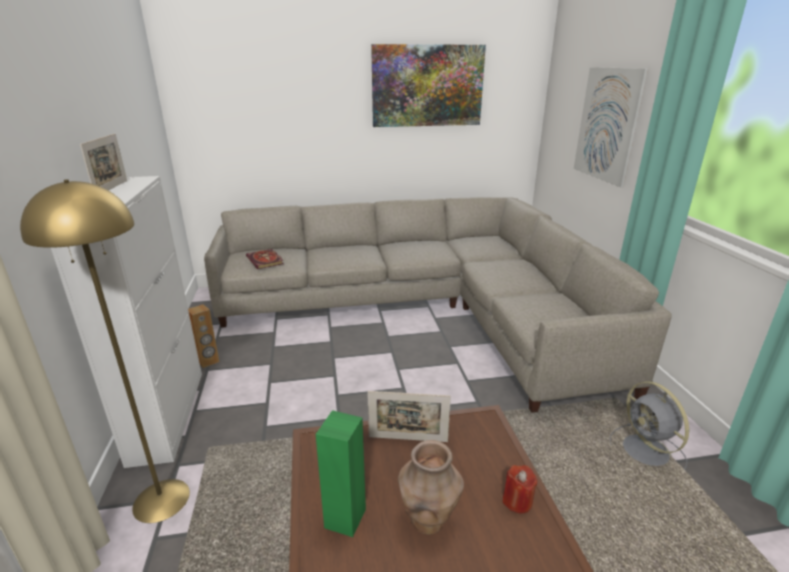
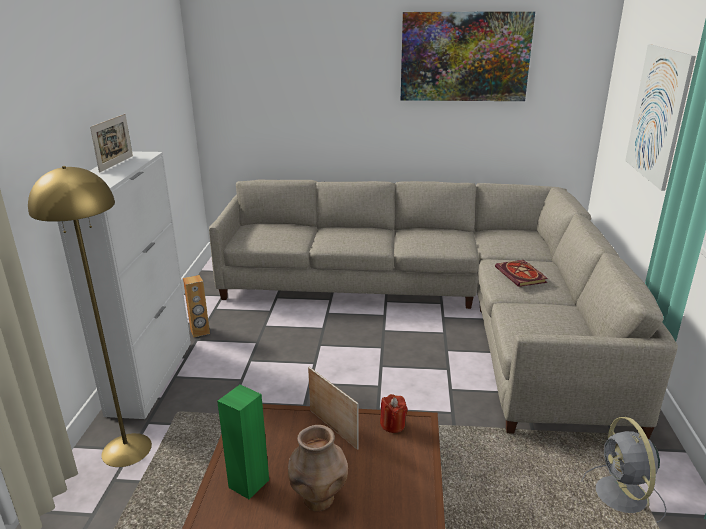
camera: 15 degrees right, 0 degrees up
book [246,249,284,269] -> book moved to [495,260,548,287]
picture frame [367,391,451,442] -> picture frame turned 150 degrees counterclockwise [308,367,359,450]
red candle [502,465,537,513] -> red candle moved to [380,394,408,433]

